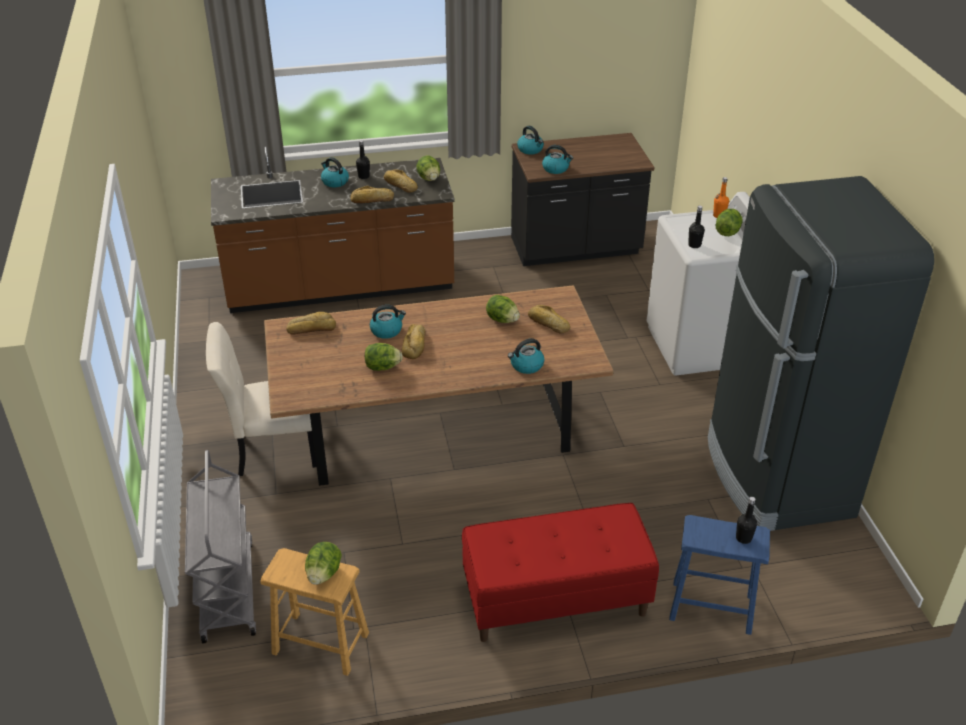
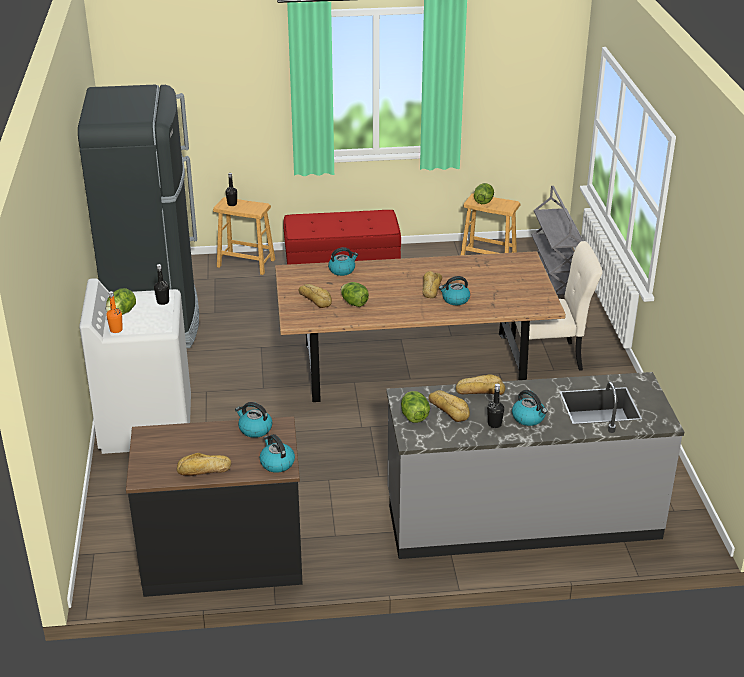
camera: 175 degrees left, 5 degrees down
brown counter [211,147,455,313] -> grey counter [386,372,684,559]
bread [286,312,336,335] -> bread moved to [177,453,231,476]
lettuce [365,343,403,371] -> none
blue stool [669,515,770,635] -> brown stool [213,197,275,275]

